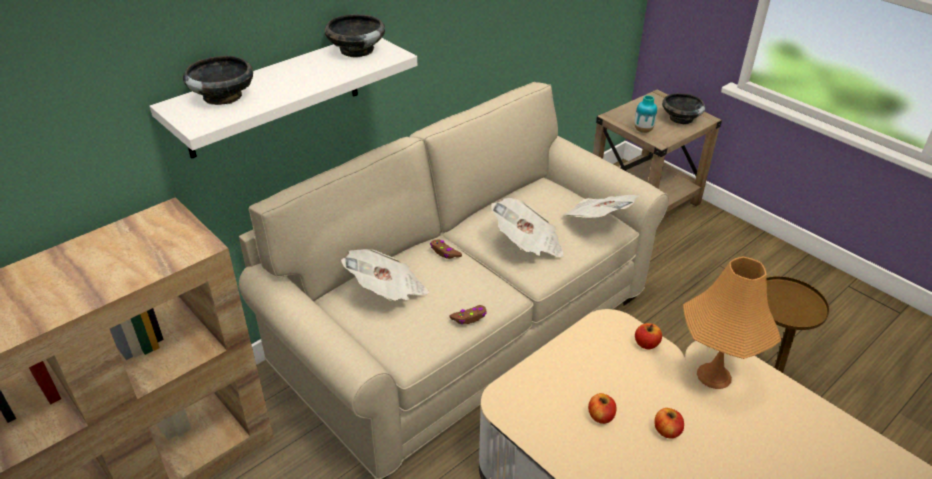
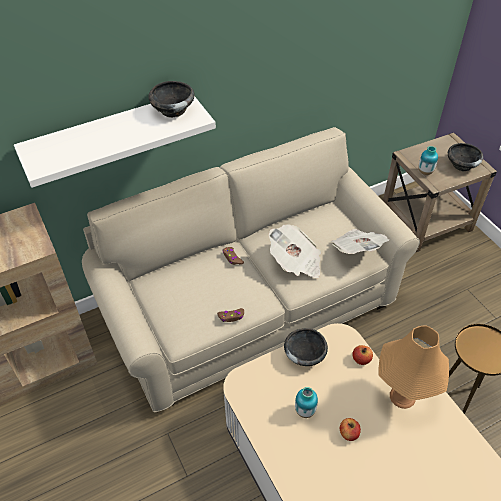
camera: 15 degrees right, 10 degrees up
black bowl [183,56,253,105] -> black bowl moved to [284,328,328,366]
newspaper [341,249,429,301] -> none
apple [588,393,616,424] -> vase [295,387,318,418]

